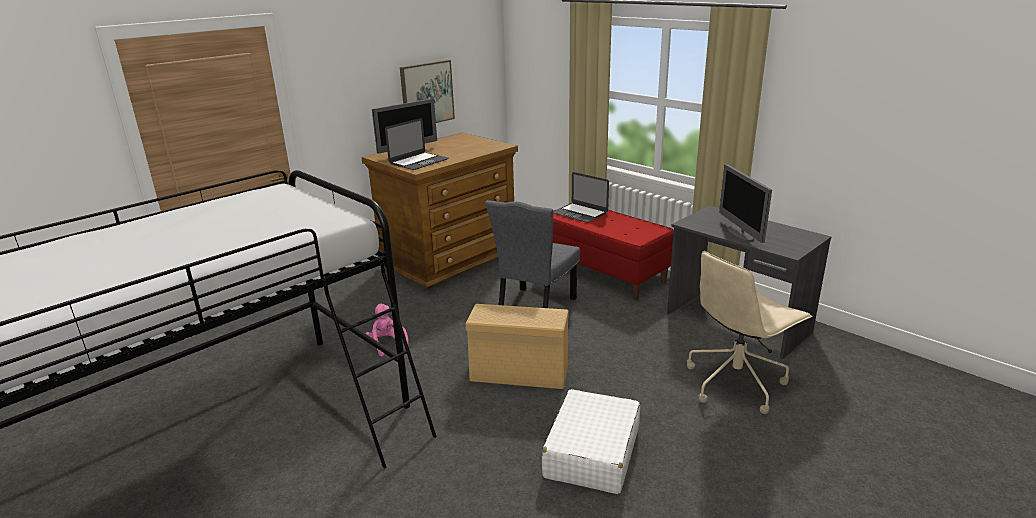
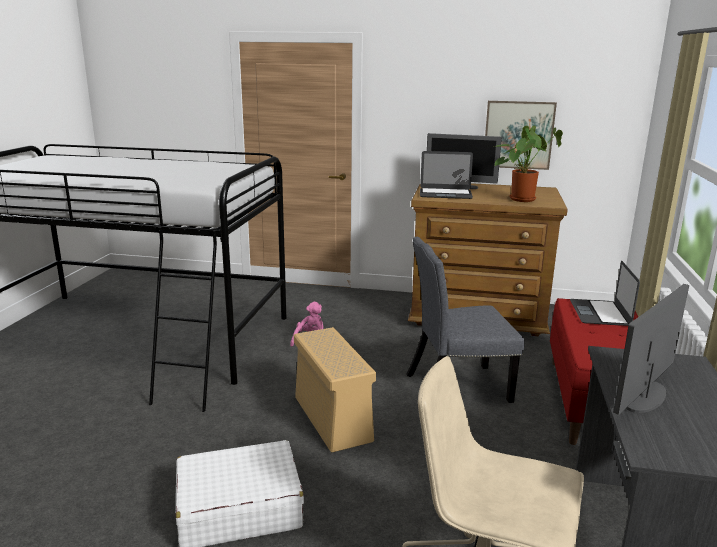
camera: 55 degrees right, 5 degrees down
none -> potted plant [494,126,563,202]

